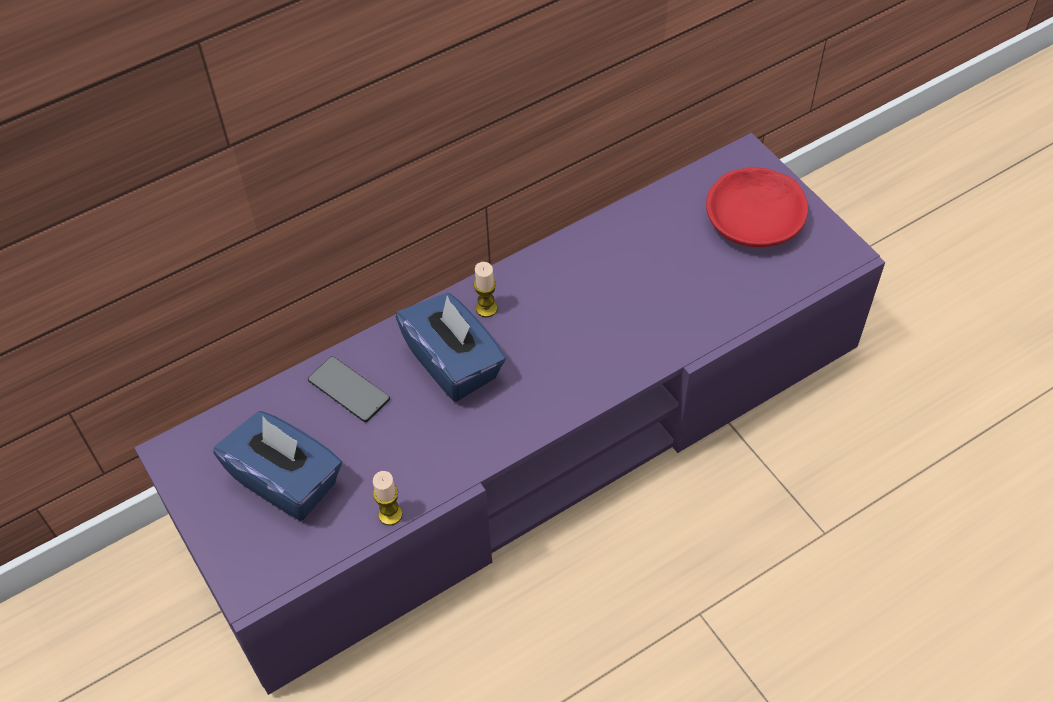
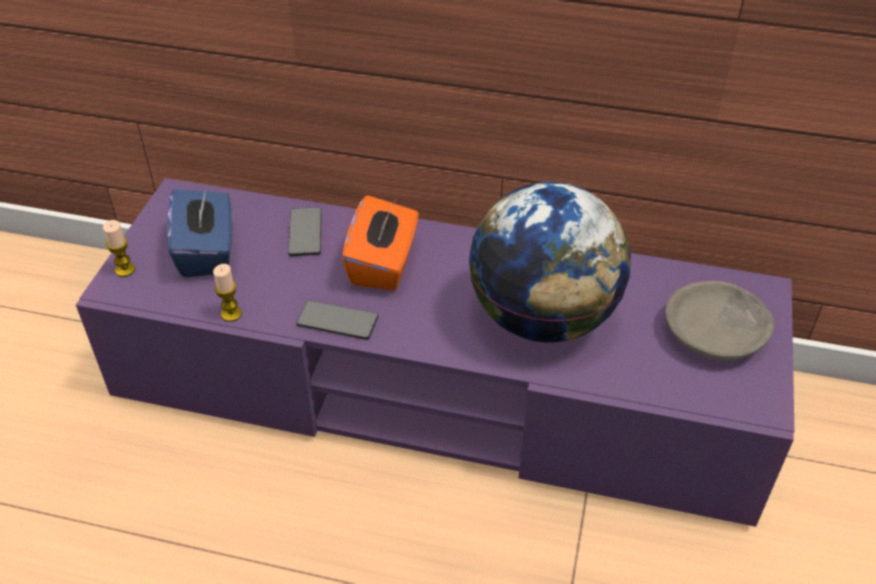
camera: 45 degrees right, 10 degrees down
blue tissue box [396,293,506,402] -> orange tissue box [342,195,419,291]
candle [474,262,497,317] -> candle moved to [103,220,135,277]
red bowl [706,167,808,247] -> grey bowl [665,281,774,360]
none -> phone [297,300,378,340]
none -> globe [469,182,631,343]

